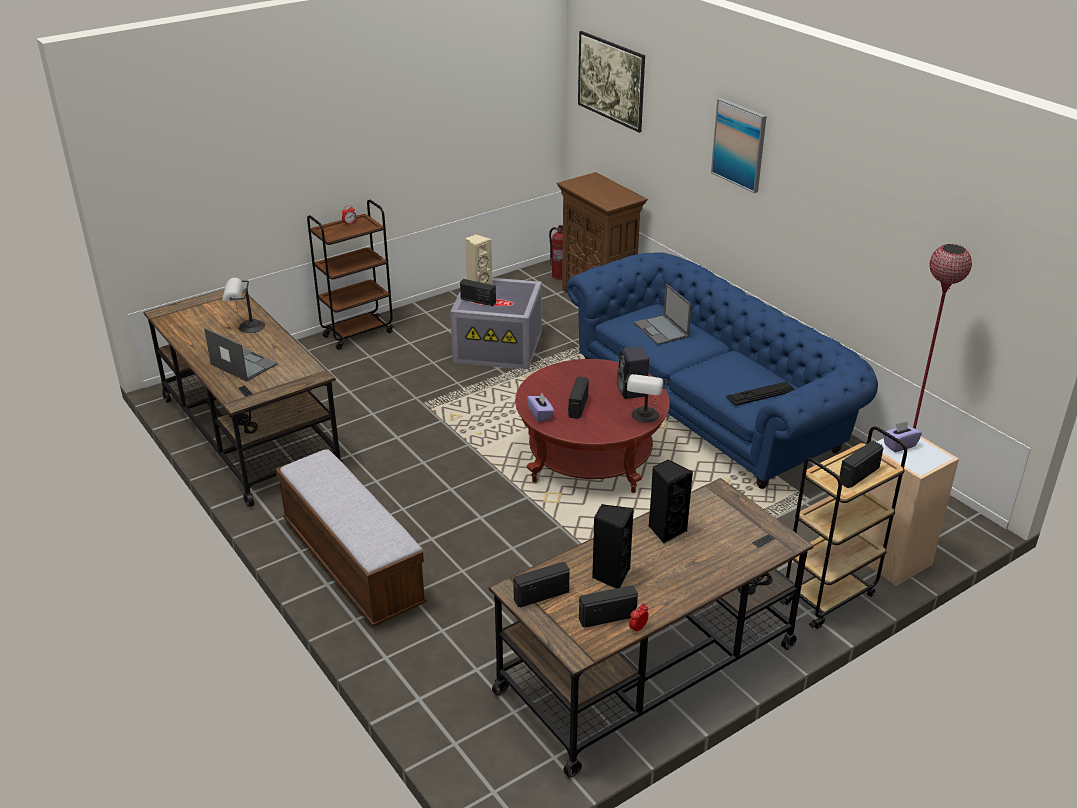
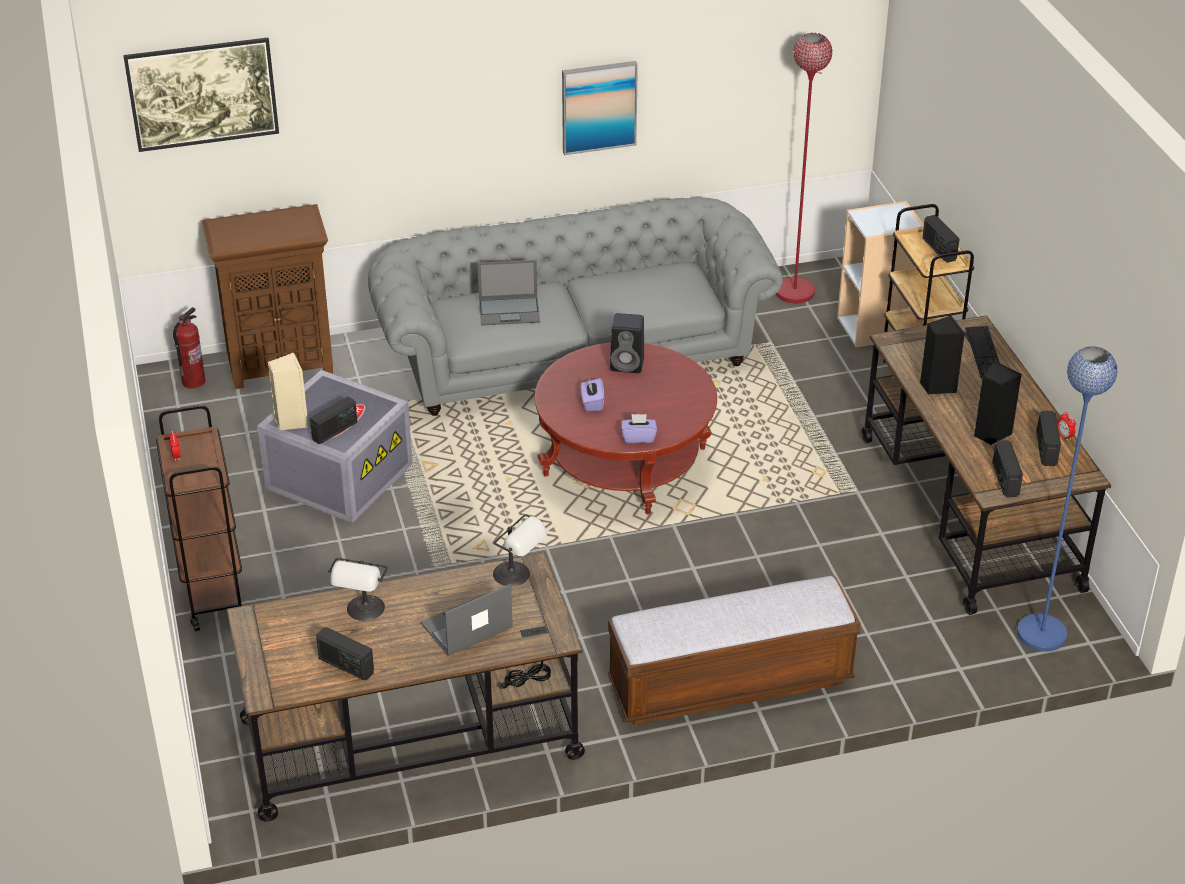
camera: 70 degrees left, 5 degrees up
blue sofa [567,252,878,489] -> grey sofa [368,197,783,416]
radio [568,376,589,419] -> radio moved to [316,627,374,681]
table lamp [625,374,668,423] -> table lamp moved to [493,515,547,586]
picture [711,98,767,193] -> picture moved to [562,61,638,155]
keyboard [726,382,796,406] -> keyboard moved to [965,326,1000,378]
purple tissue box [883,421,922,452] -> purple tissue box moved to [581,378,605,411]
none -> blue floor lamp [1017,346,1117,652]

